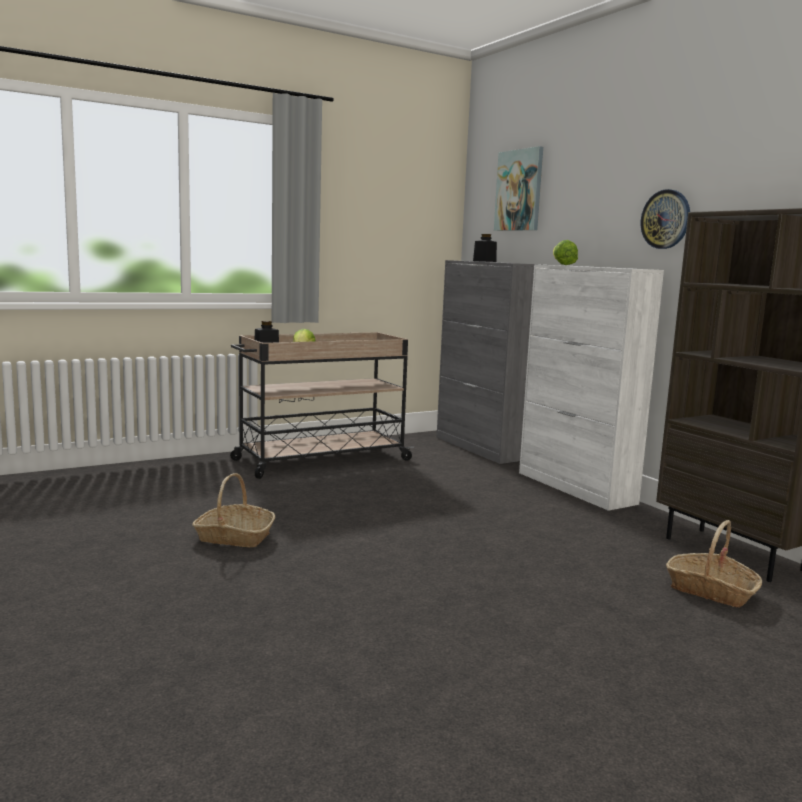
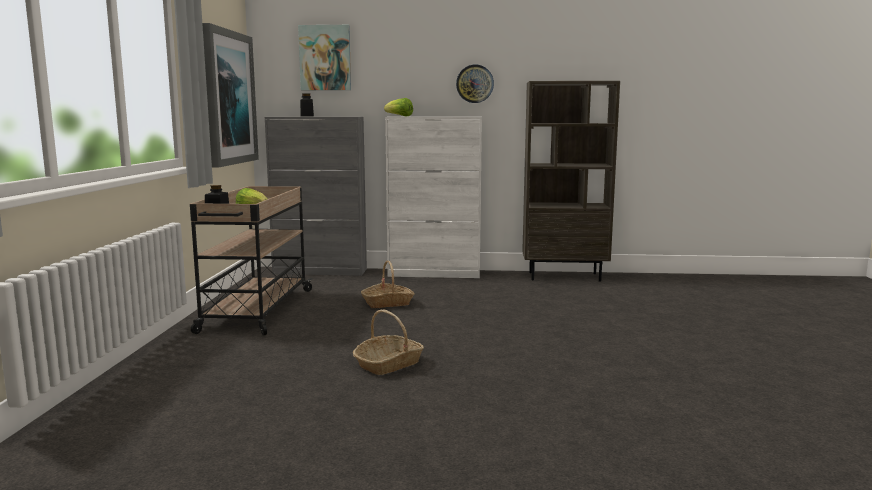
camera: 55 degrees left, 0 degrees up
basket [666,520,762,607] -> basket moved to [361,261,415,308]
none -> picture [202,23,259,168]

